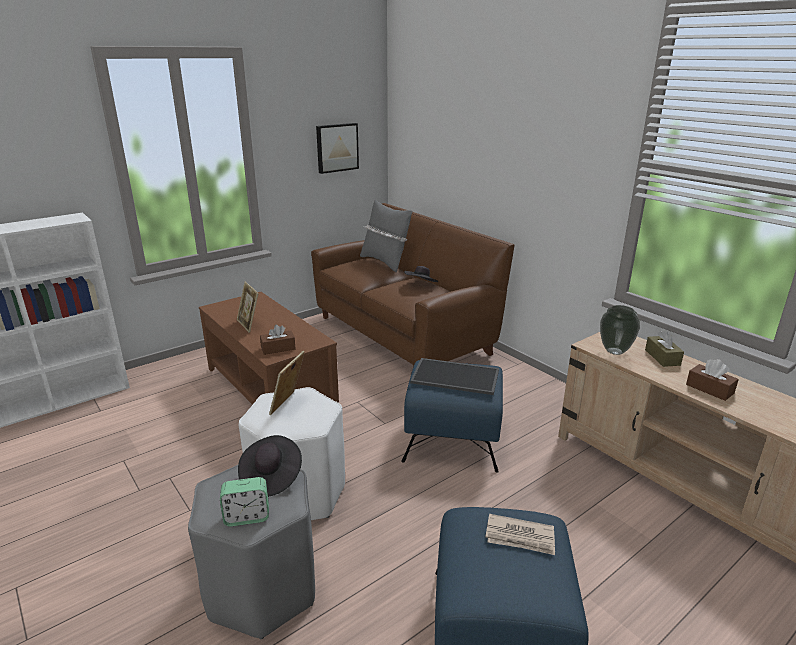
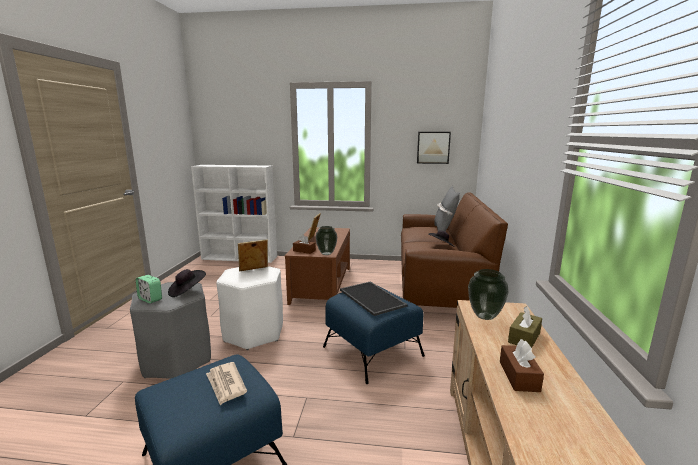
camera: 45 degrees right, 10 degrees down
none -> vase [315,226,337,255]

